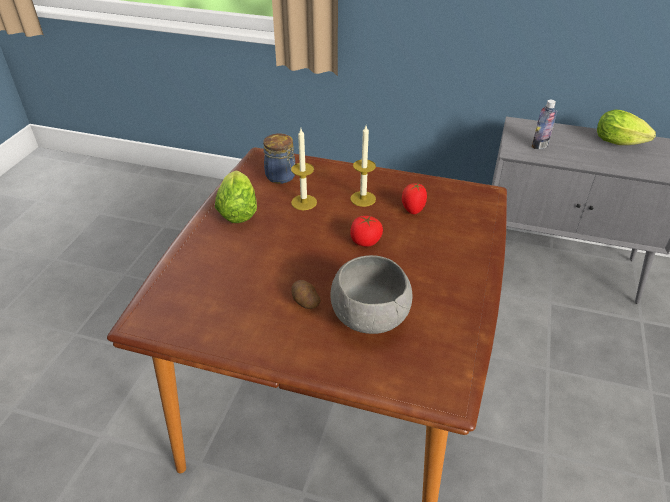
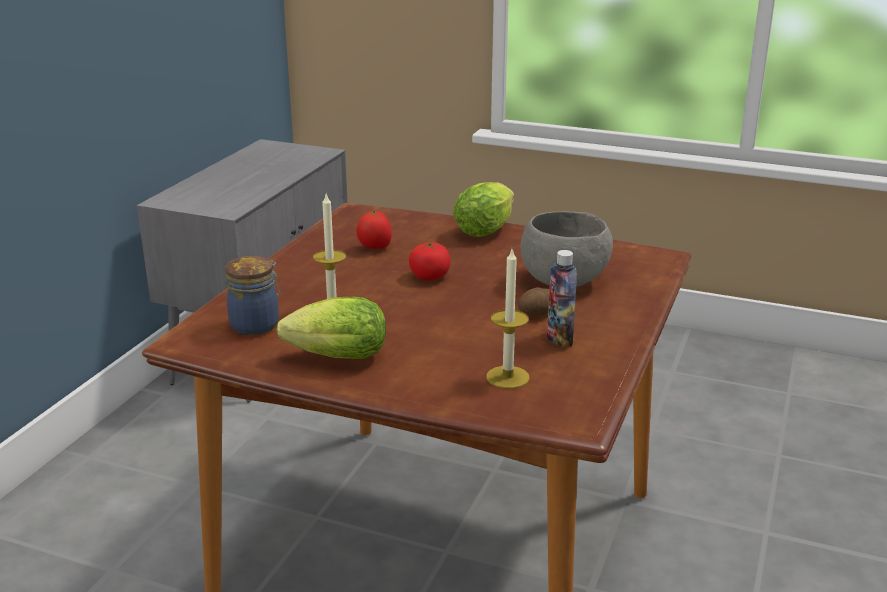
camera: 85 degrees left, 15 degrees down
candle [350,125,376,207] -> candle moved to [486,249,530,389]
bottle [532,100,557,149] -> bottle moved to [547,250,577,348]
lettuce [597,109,656,145] -> lettuce moved to [453,182,514,237]

